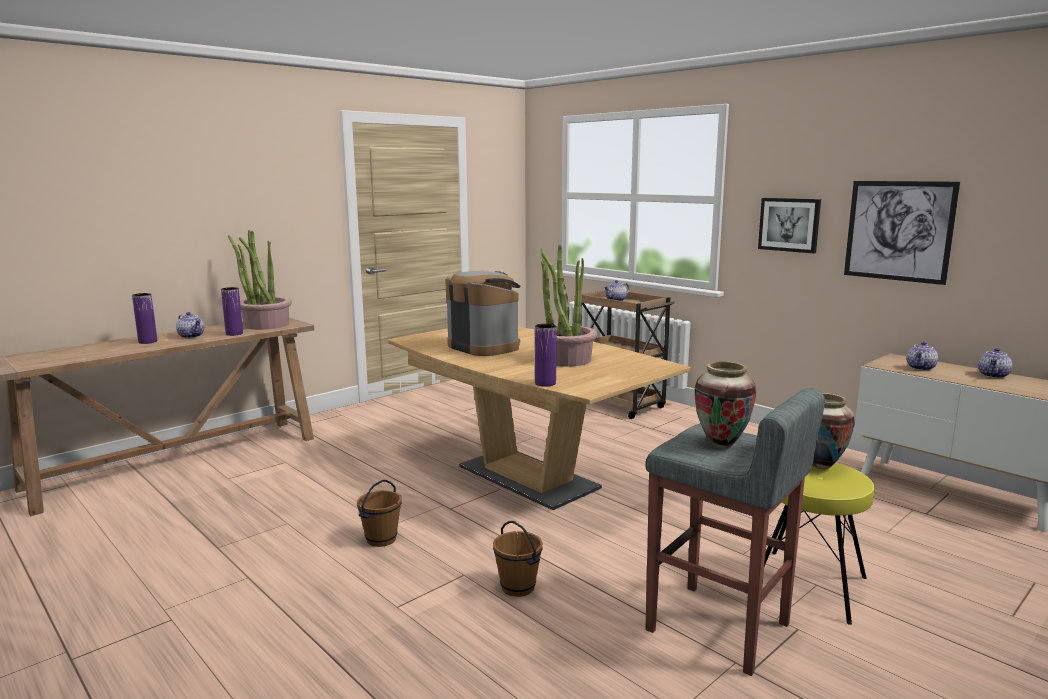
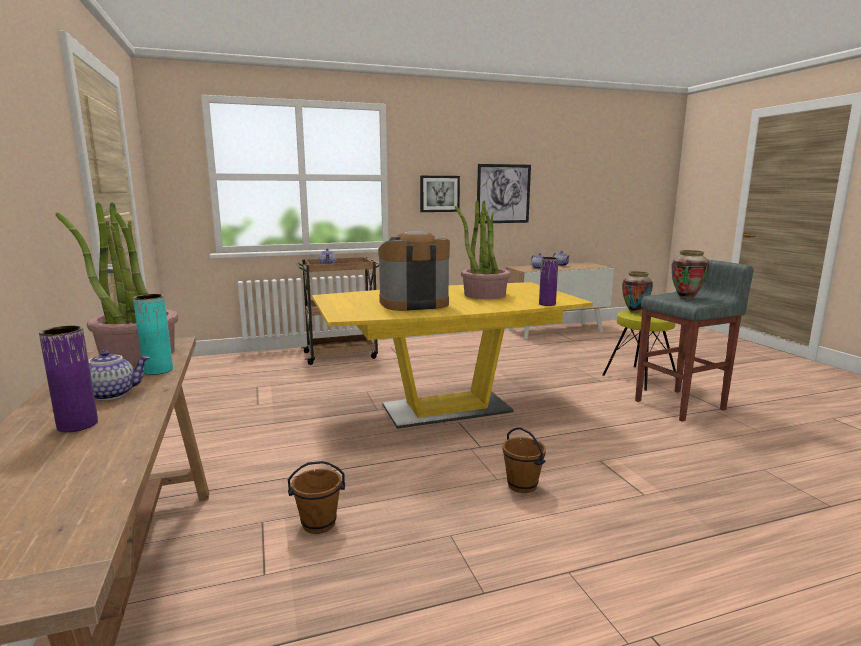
camera: 65 degrees left, 0 degrees up
purple vase [221,287,243,336] -> turquoise vase [133,294,173,375]
brown dining table [388,327,691,510] -> yellow dining table [312,282,593,429]
brown bucket [493,521,543,597] -> brown bucket moved to [288,461,345,534]

